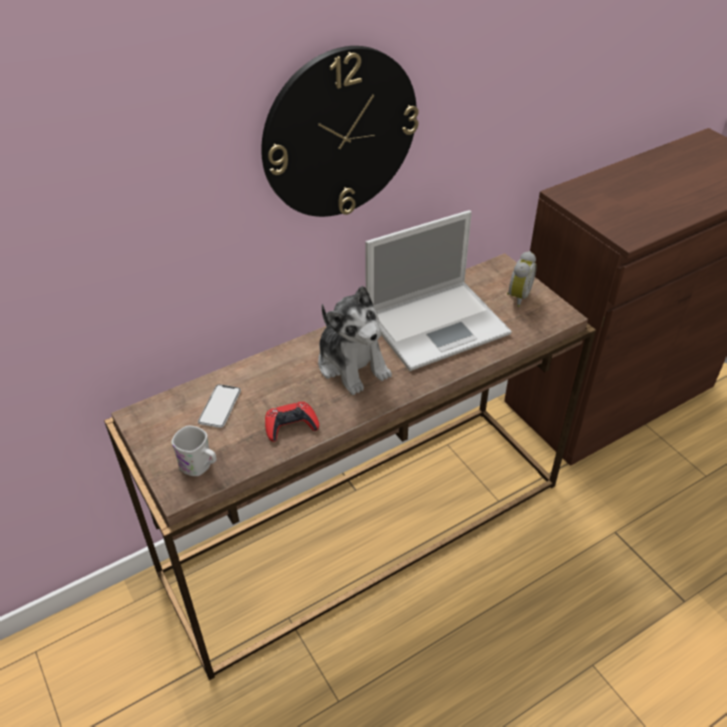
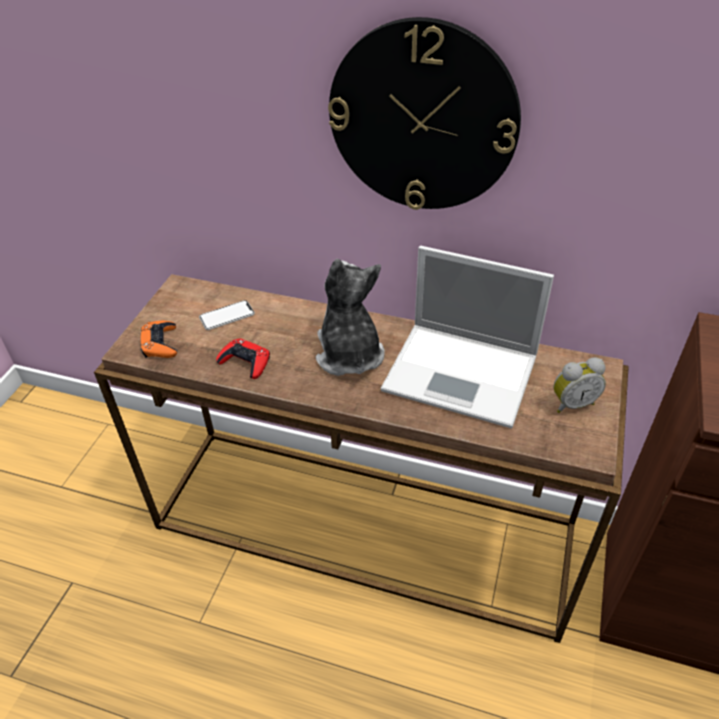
camera: 50 degrees right, 0 degrees up
white mug [171,426,217,476] -> orange game controller [141,321,177,358]
plush toy [318,286,392,395] -> plush toy turned 150 degrees clockwise [316,259,385,376]

